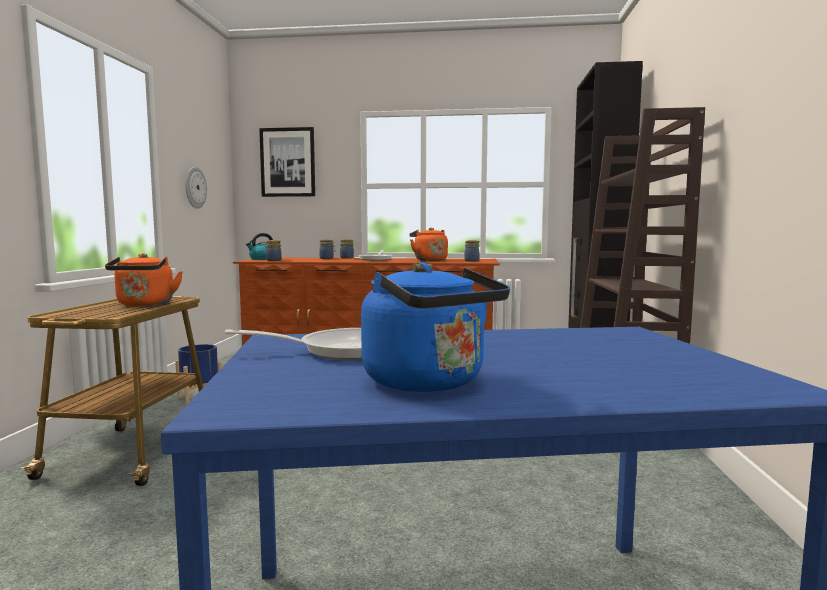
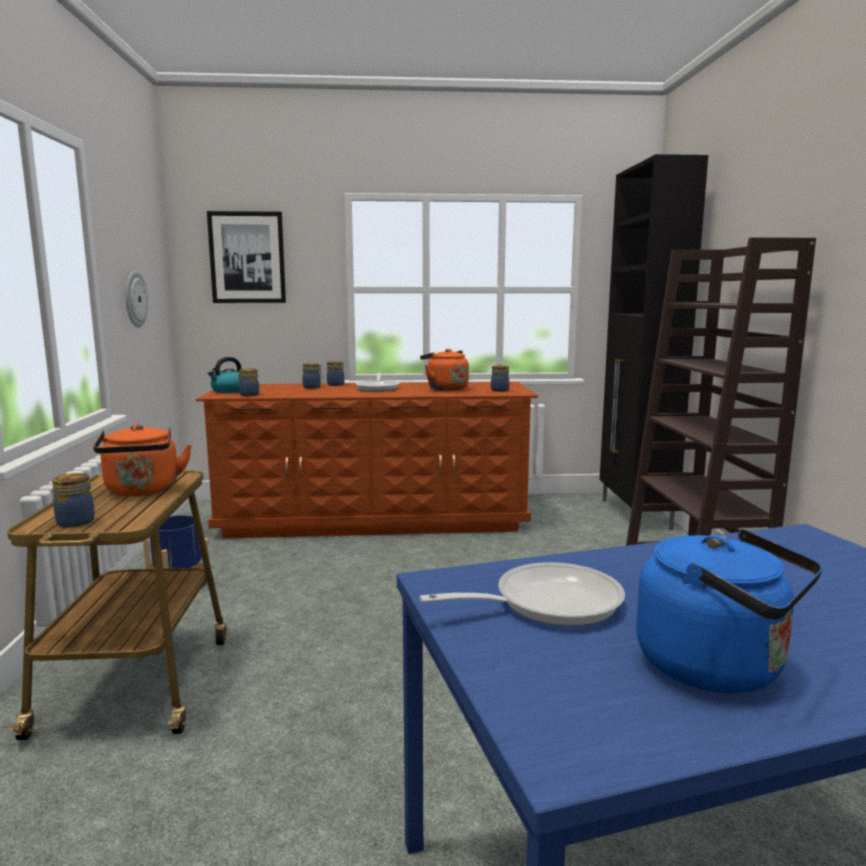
camera: 10 degrees left, 5 degrees up
none -> jar [52,473,95,528]

